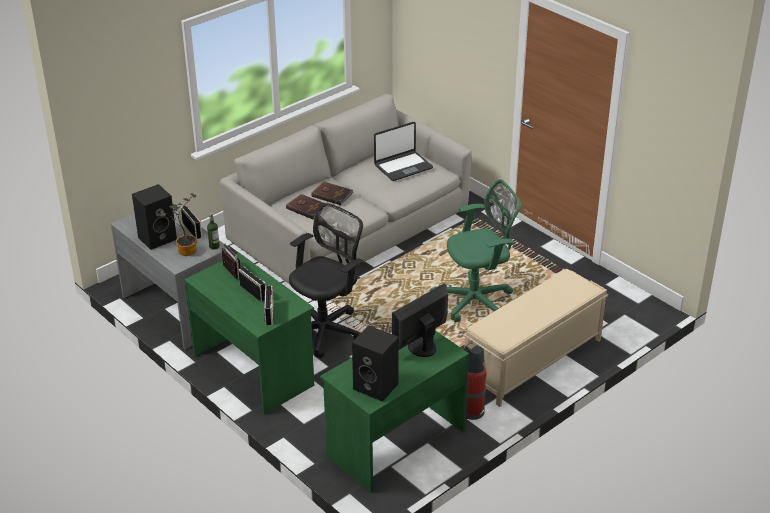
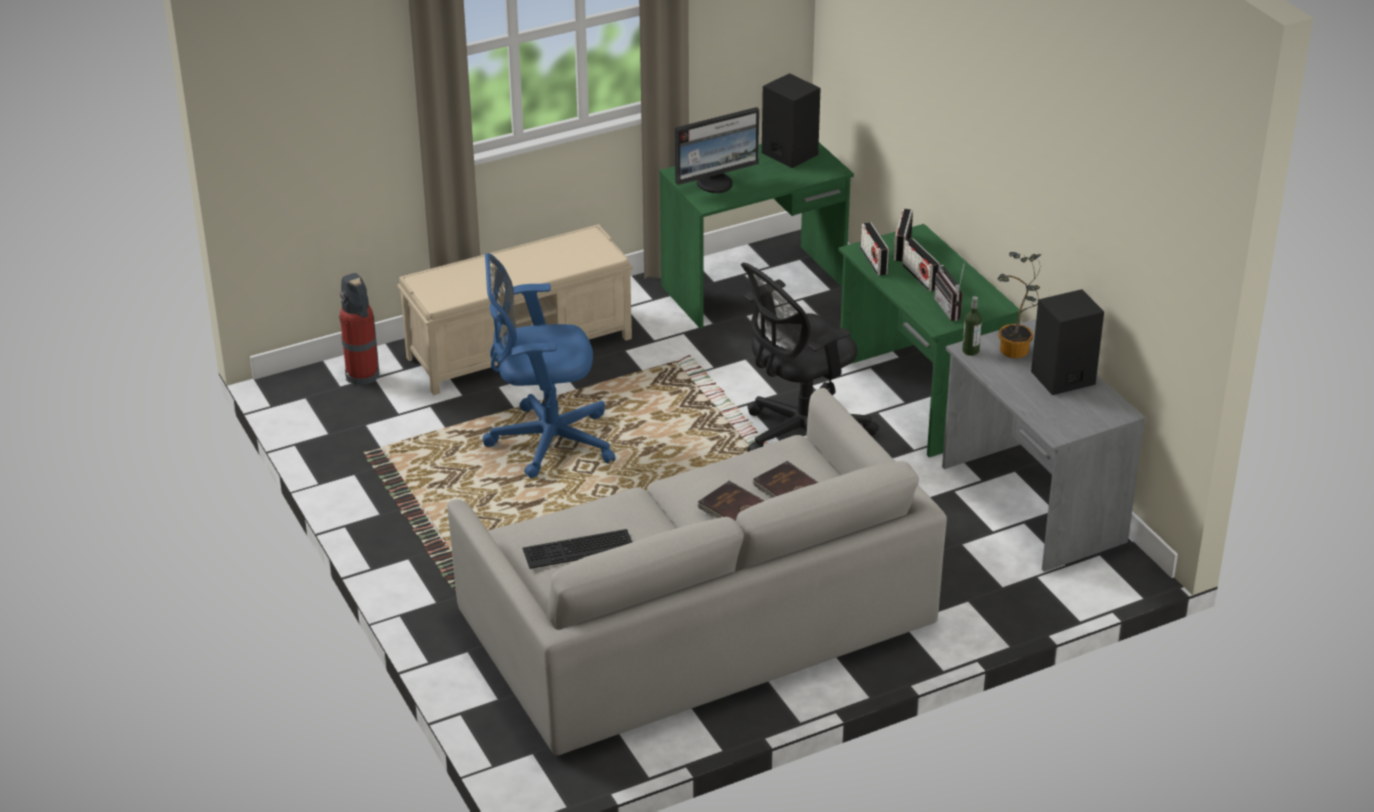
camera: 165 degrees left, 0 degrees up
radio [181,205,202,239] -> radio moved to [860,222,889,275]
laptop [374,122,433,181] -> keyboard [523,529,632,569]
green office chair [430,179,521,322] -> blue office chair [483,253,615,478]
fire extinguisher [464,343,487,420] -> fire extinguisher moved to [339,273,379,385]

